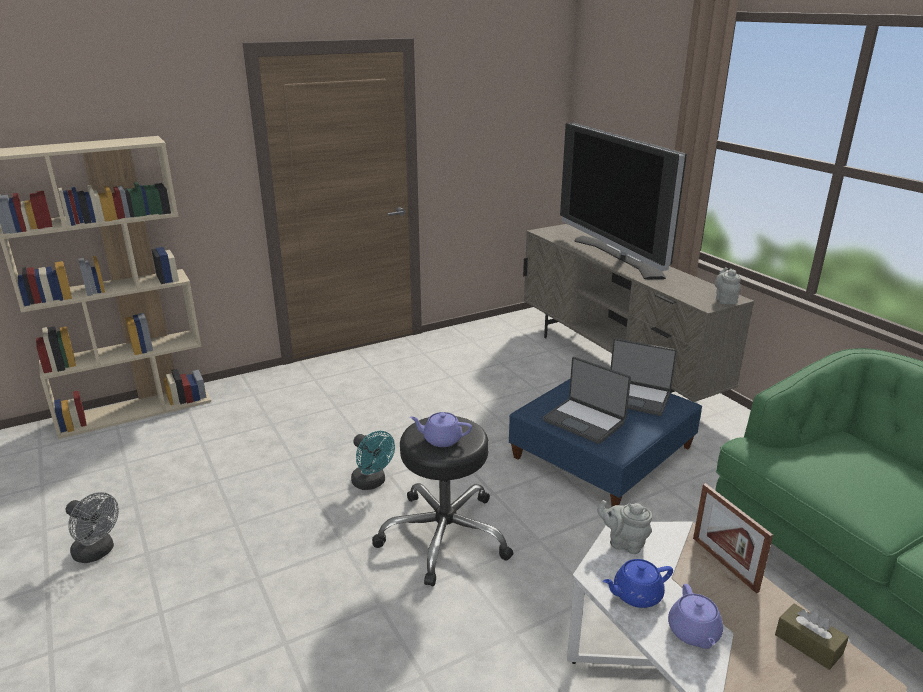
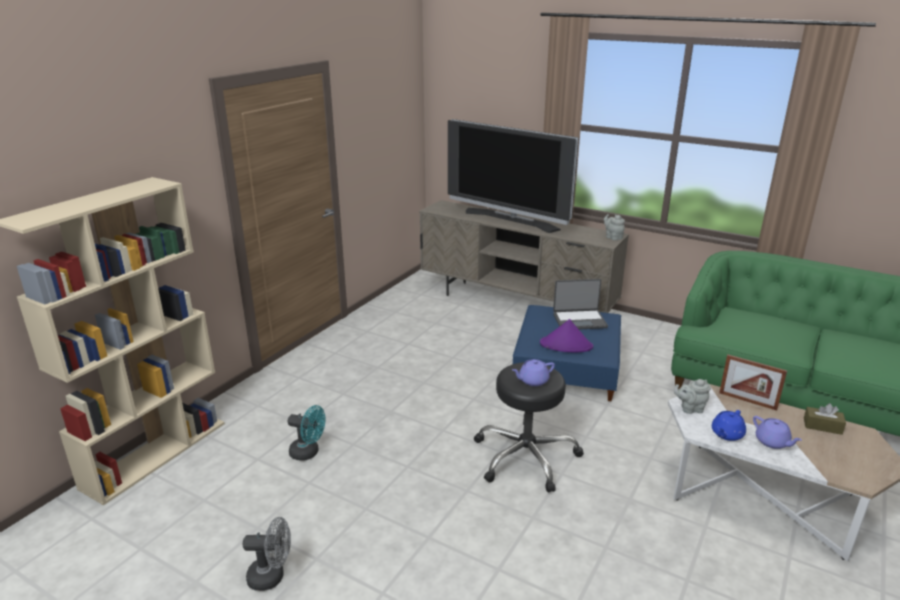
camera: 30 degrees left, 0 degrees up
turquoise fan [351,431,395,490] -> turquoise fan moved to [288,405,325,460]
laptop [543,357,631,444] -> purple hat [540,319,593,352]

